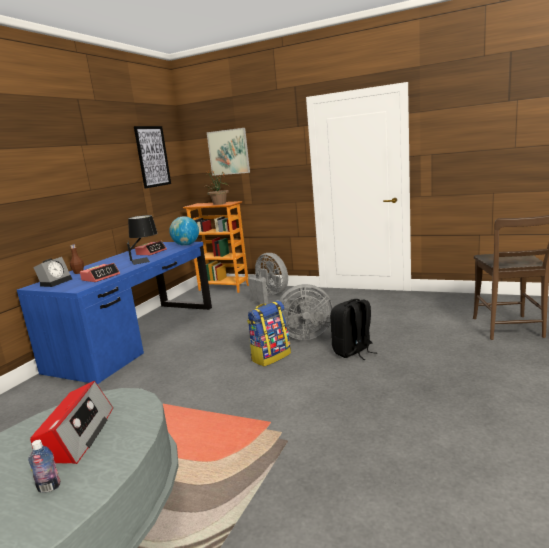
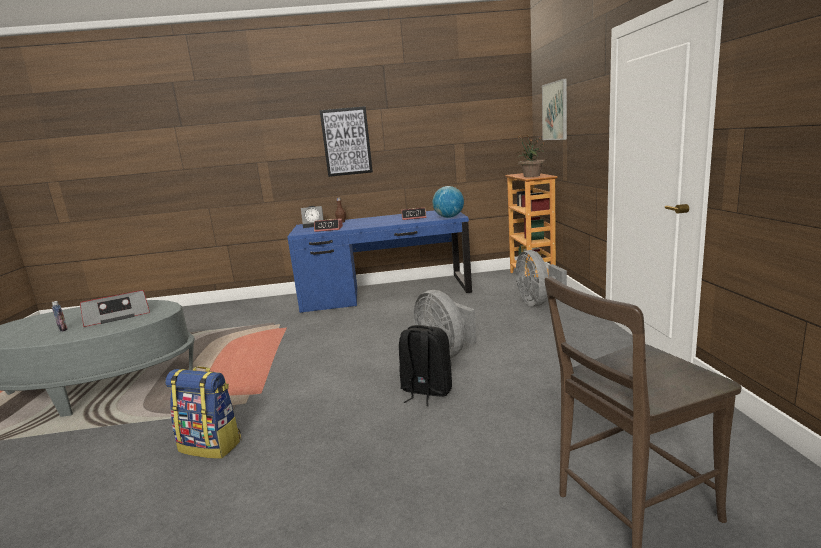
camera: 60 degrees right, 0 degrees up
black table lamp [127,215,157,265] -> none
picture [134,126,171,189] -> picture moved to [320,106,373,177]
backpack [247,301,291,367] -> backpack moved to [165,366,242,459]
grey fan [248,253,288,304] -> grey fan turned 150 degrees clockwise [516,250,567,306]

